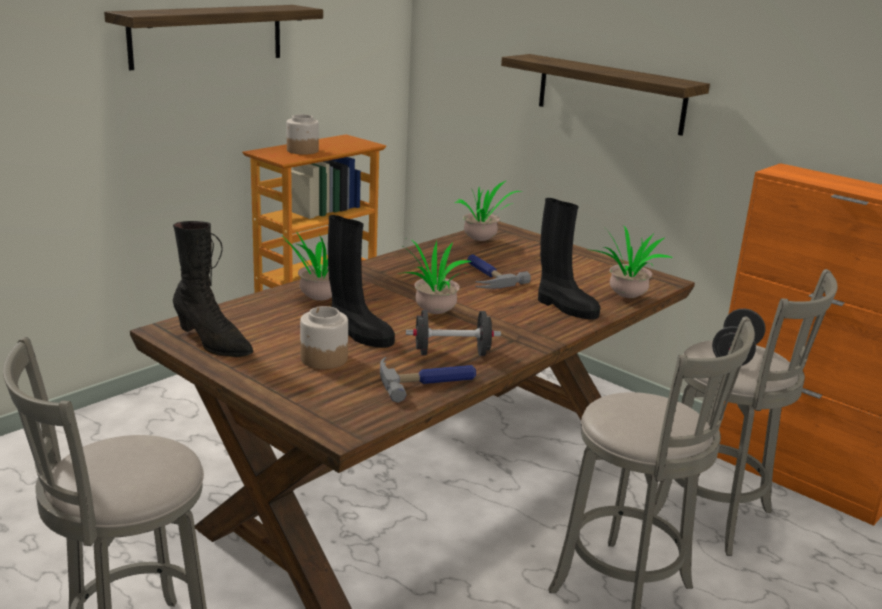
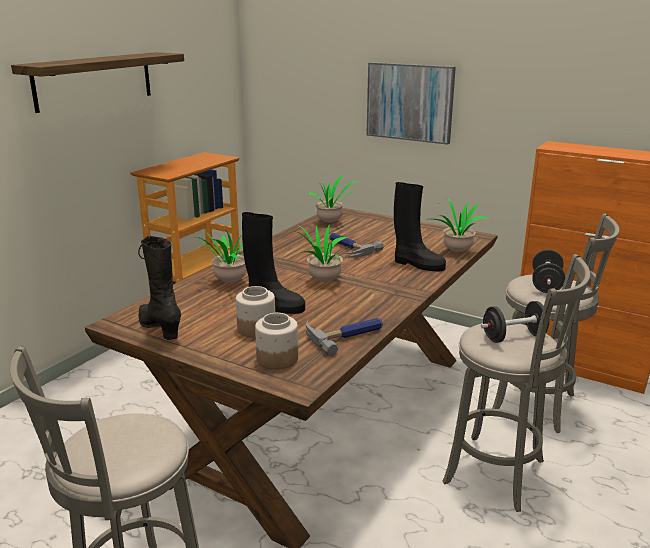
camera: 10 degrees left, 0 degrees up
black boot [173,221,253,357] -> black boot turned 150 degrees counterclockwise [138,236,181,340]
jar [286,114,319,155] -> jar moved to [255,313,298,370]
black dumbbell [406,310,501,356] -> black dumbbell moved to [481,301,551,343]
shelf [501,54,710,136] -> picture [366,62,456,145]

